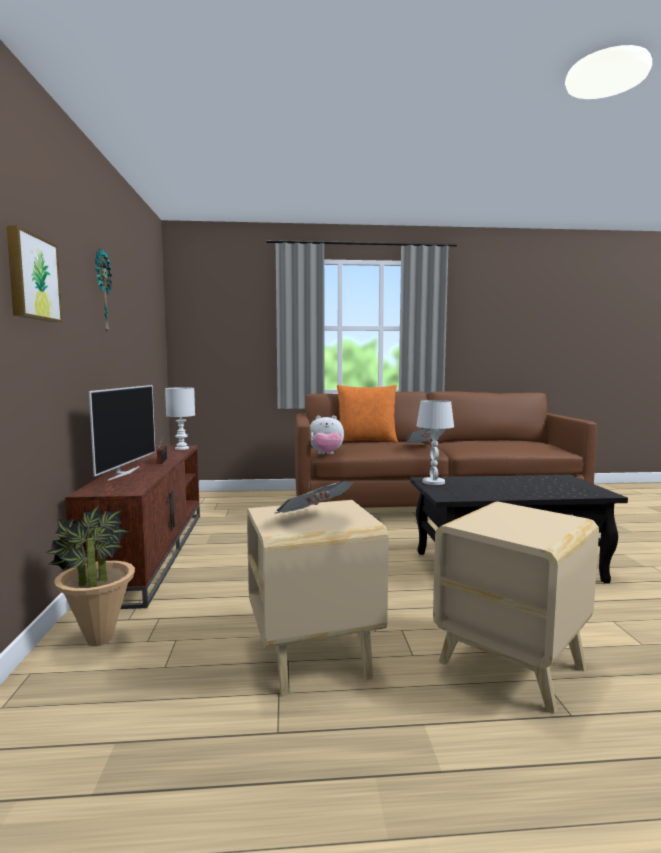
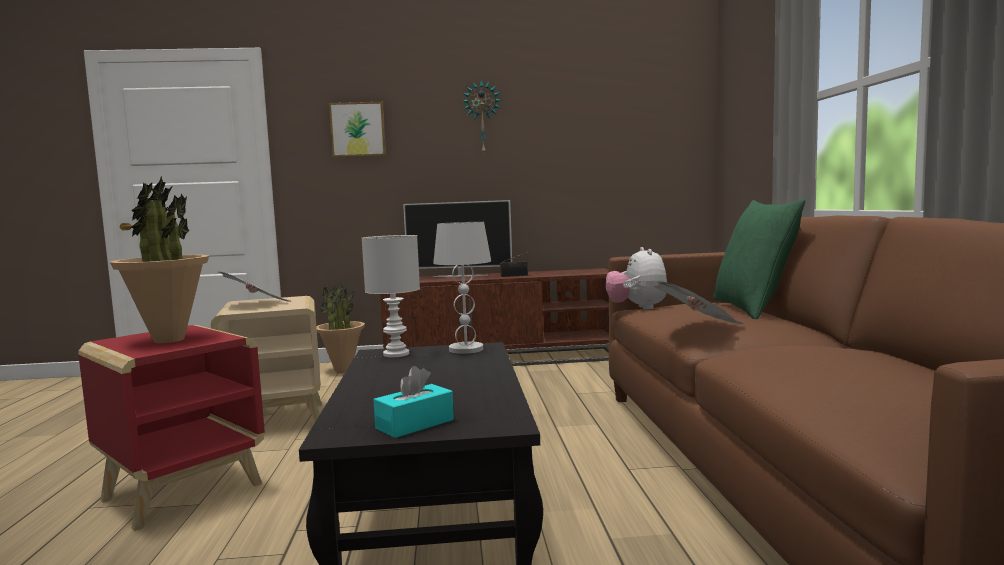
camera: 90 degrees right, 0 degrees up
white table lamp [165,387,195,450] -> white table lamp moved to [362,235,420,357]
orange pillow [337,385,398,442] -> green pillow [713,199,805,319]
beige side table [433,501,599,714] -> red side table [78,325,265,531]
none -> potted plant [110,176,209,343]
none -> turquoise tissue box [373,366,454,438]

